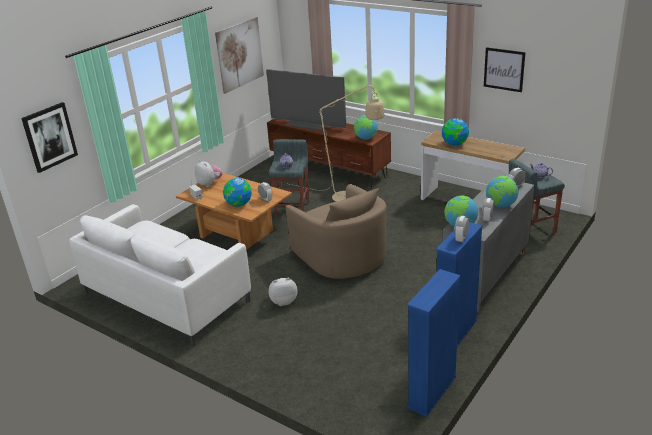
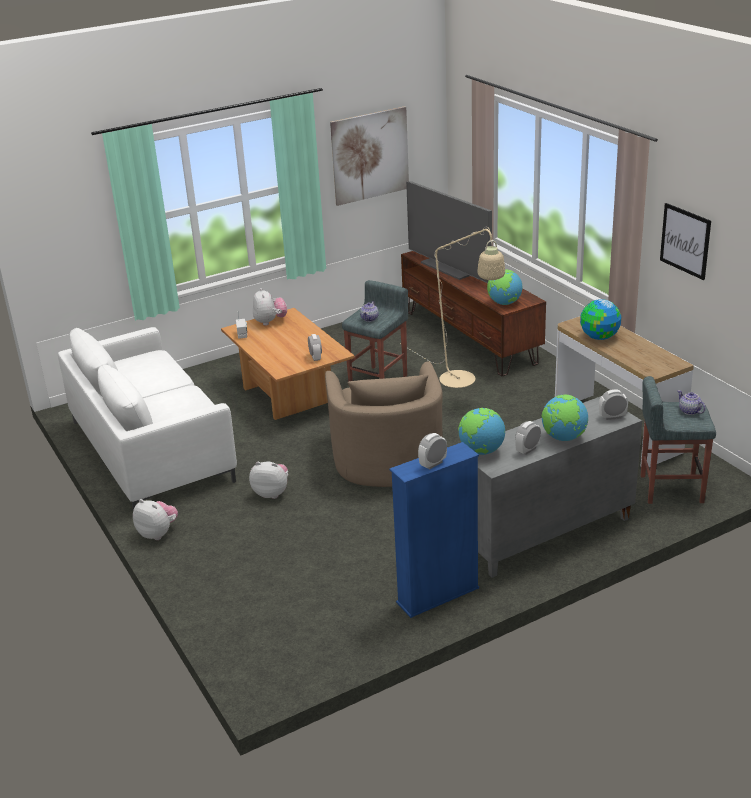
camera: 25 degrees right, 0 degrees up
picture [21,102,78,173] -> none
globe [223,178,252,207] -> none
blue bookcase [407,269,461,417] -> none
none -> plush toy [133,499,178,540]

